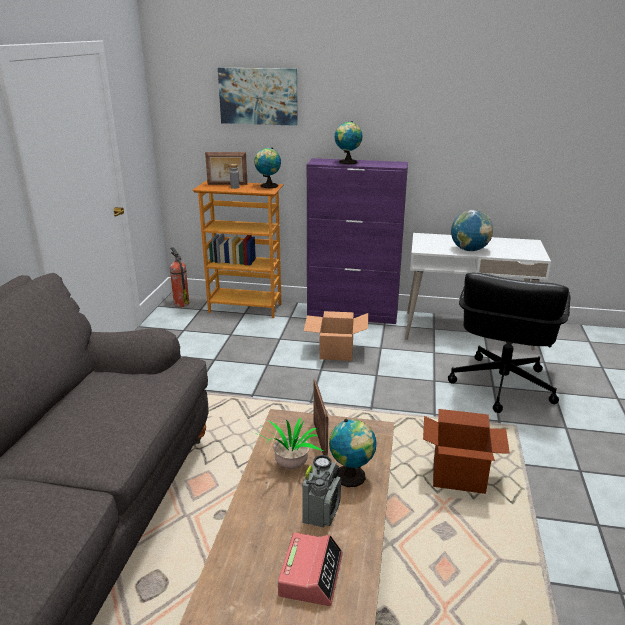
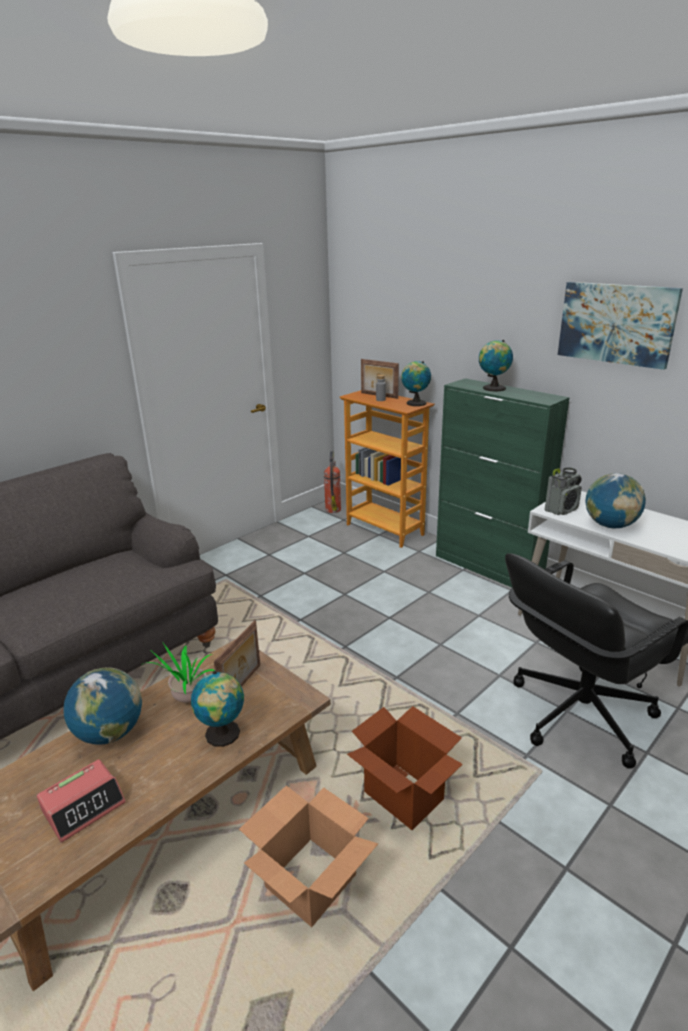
camera: 35 degrees right, 0 degrees up
picture [218,68,298,126] -> picture moved to [558,282,683,370]
radio [302,455,341,528] -> radio moved to [545,467,582,515]
cardboard box [304,311,368,361] -> cardboard box moved to [239,785,378,927]
purple cabinet [307,158,408,324] -> green cabinet [436,378,570,587]
none -> globe [63,667,142,745]

